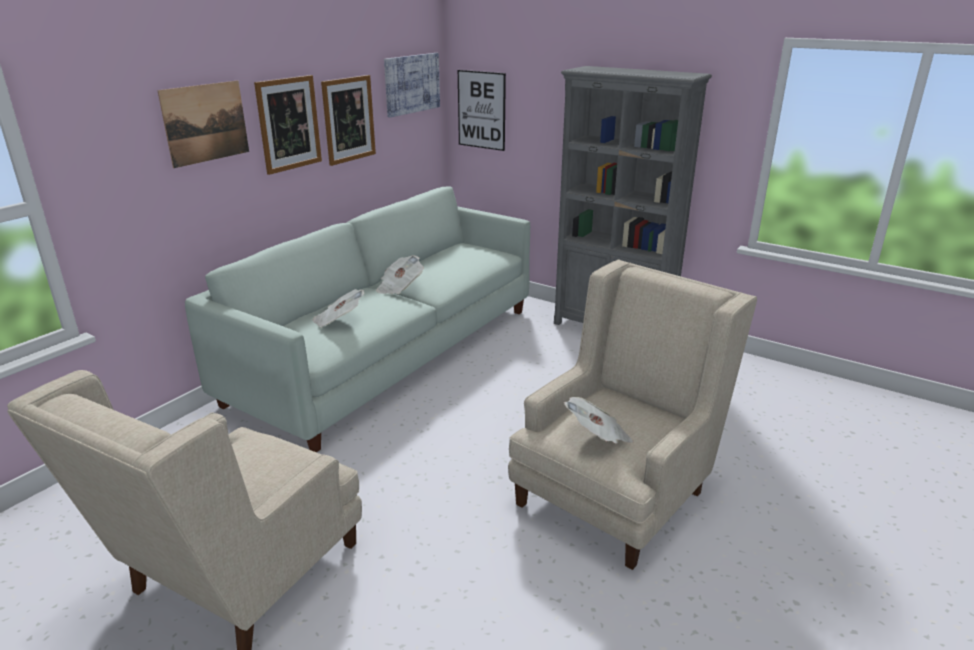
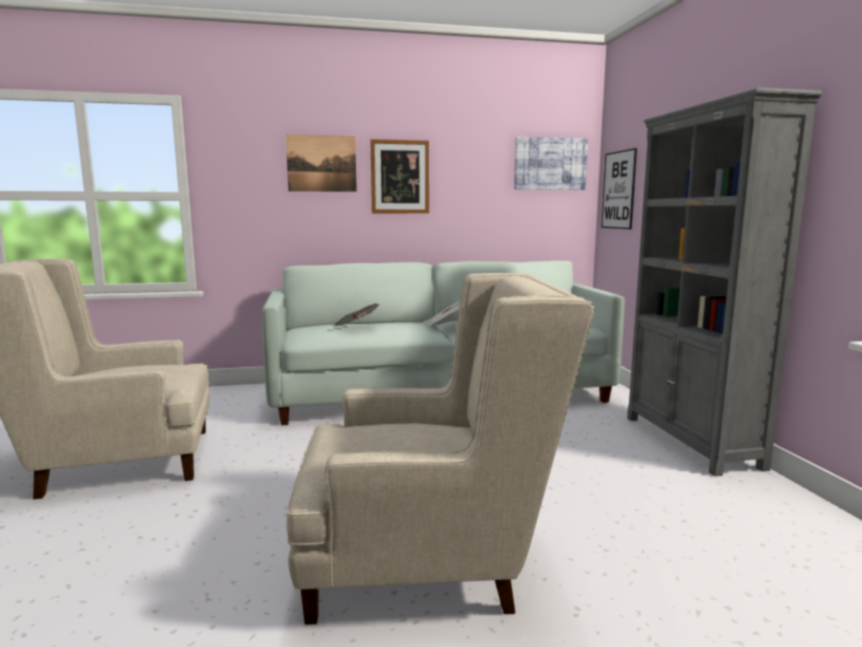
camera: 45 degrees right, 15 degrees down
picture [321,75,376,166] -> none
newspaper [564,397,634,444] -> none

